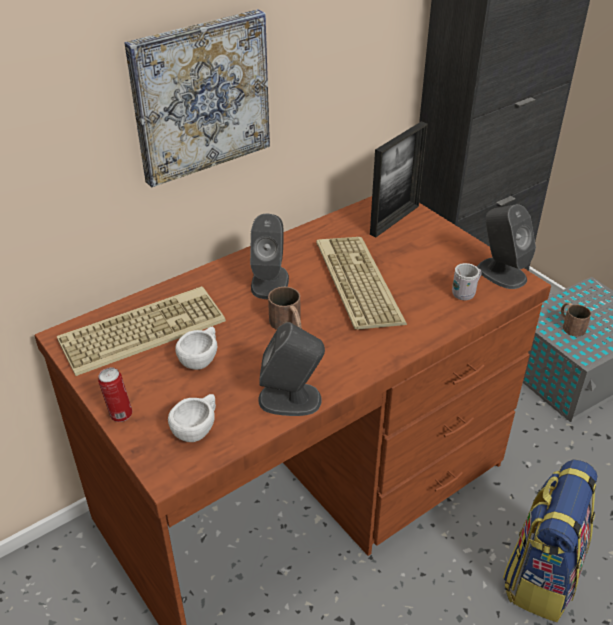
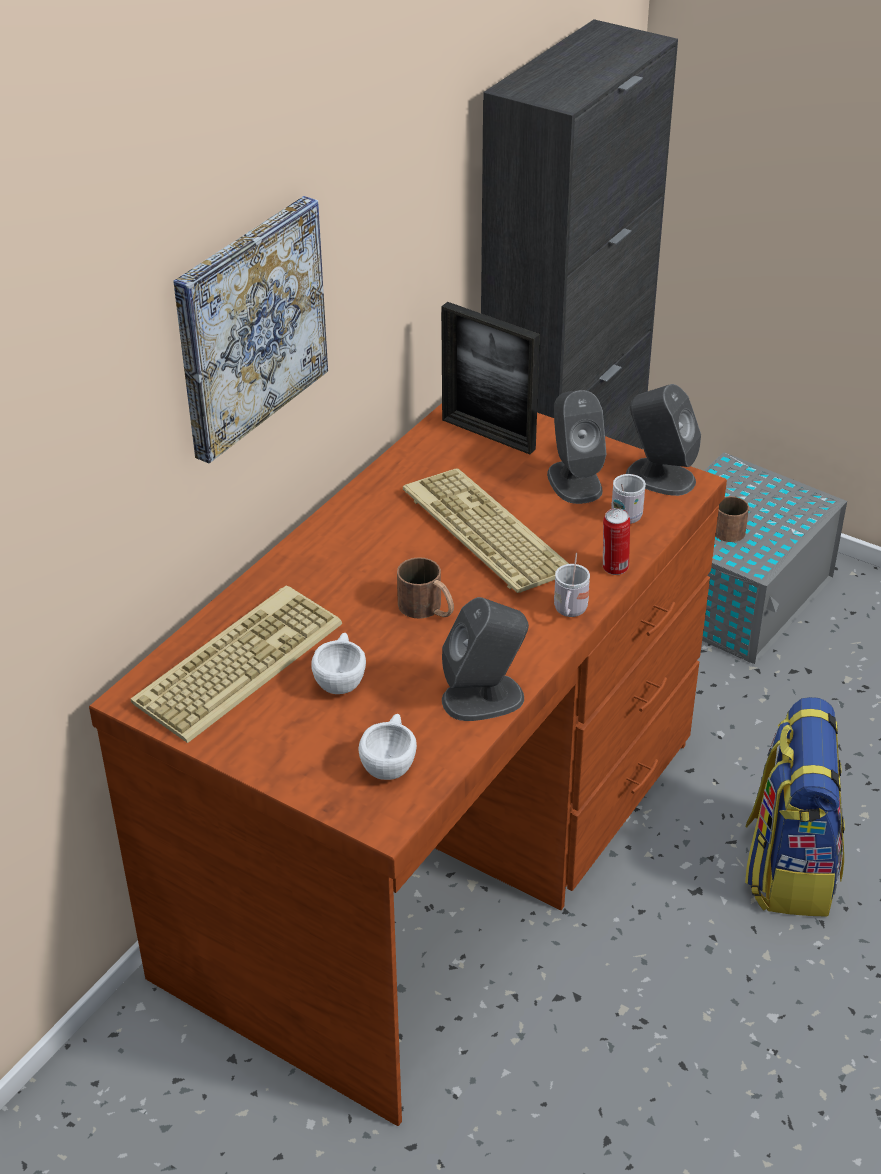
camera: 20 degrees left, 0 degrees up
can [98,367,132,422] -> can moved to [603,508,630,575]
grey speaker [250,214,289,299] -> grey speaker moved to [547,390,606,504]
picture frame [370,121,428,237] -> picture frame turned 105 degrees clockwise [441,302,540,455]
none -> white mug [554,553,590,617]

